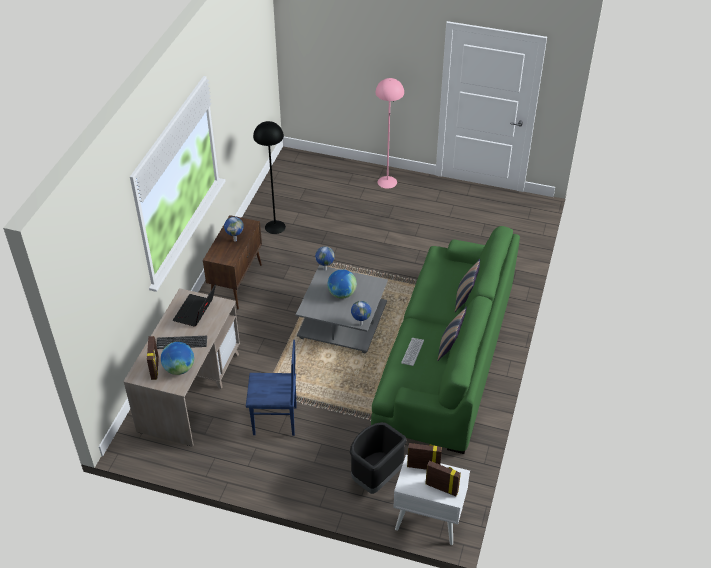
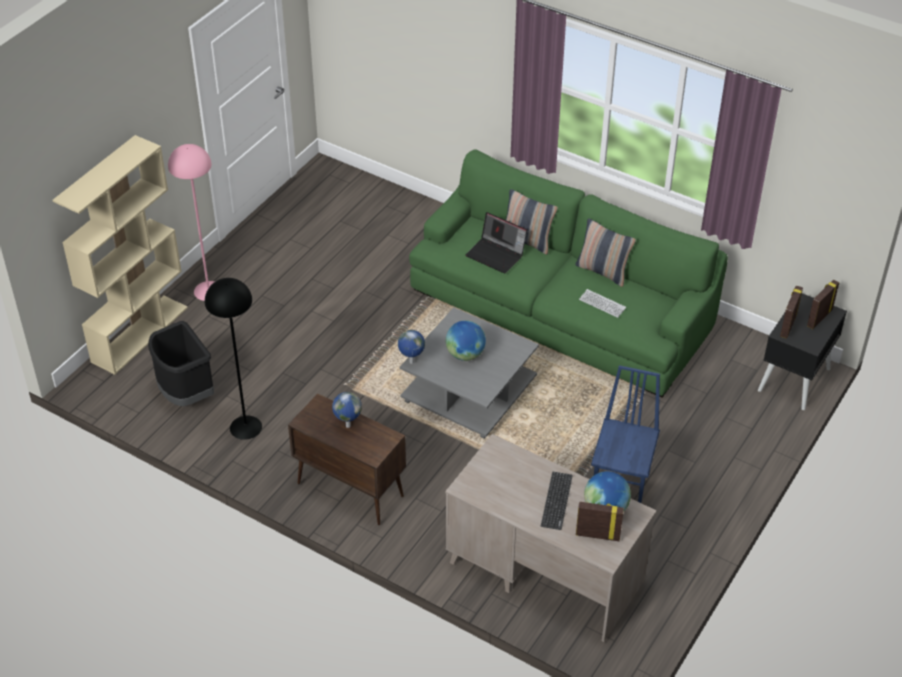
camera: 75 degrees left, 0 degrees up
laptop [173,284,216,327] -> laptop moved to [465,212,527,274]
black trash can [350,422,407,494] -> black trash can moved to [148,321,214,406]
globe [351,300,371,326] -> none
white nightstand [393,455,470,545] -> black nightstand [758,293,847,410]
none -> beige bookcase [53,135,188,375]

